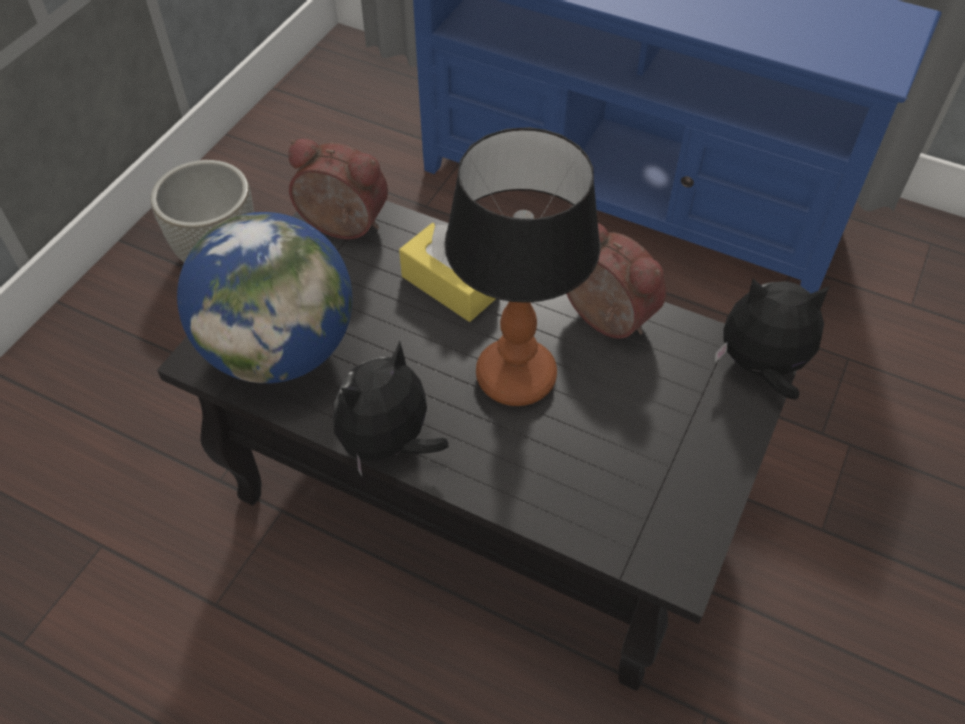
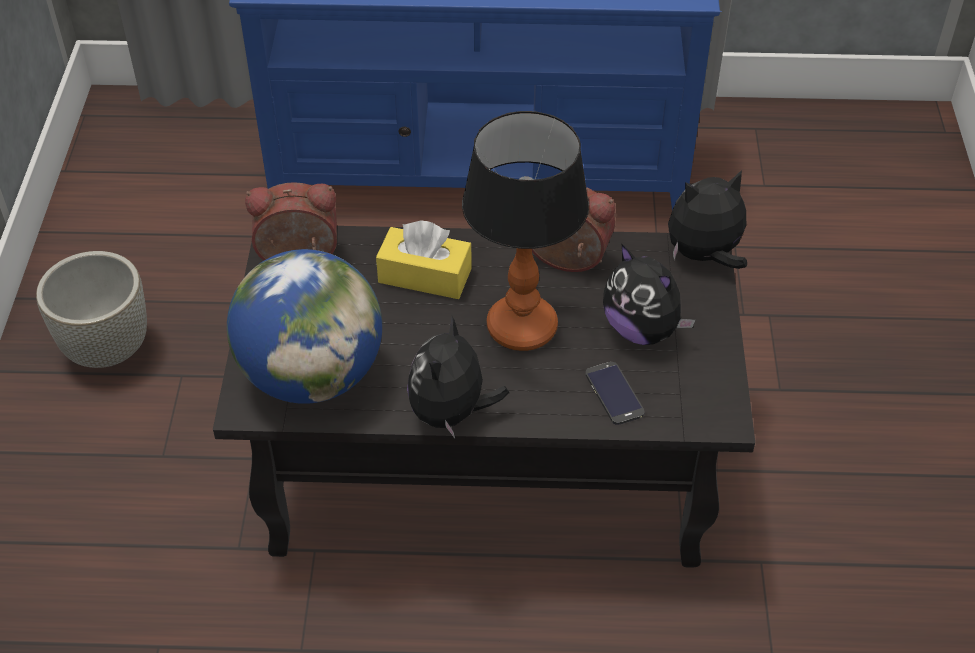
camera: 25 degrees left, 5 degrees down
none -> phone [586,362,644,425]
none -> plush toy [603,244,695,345]

